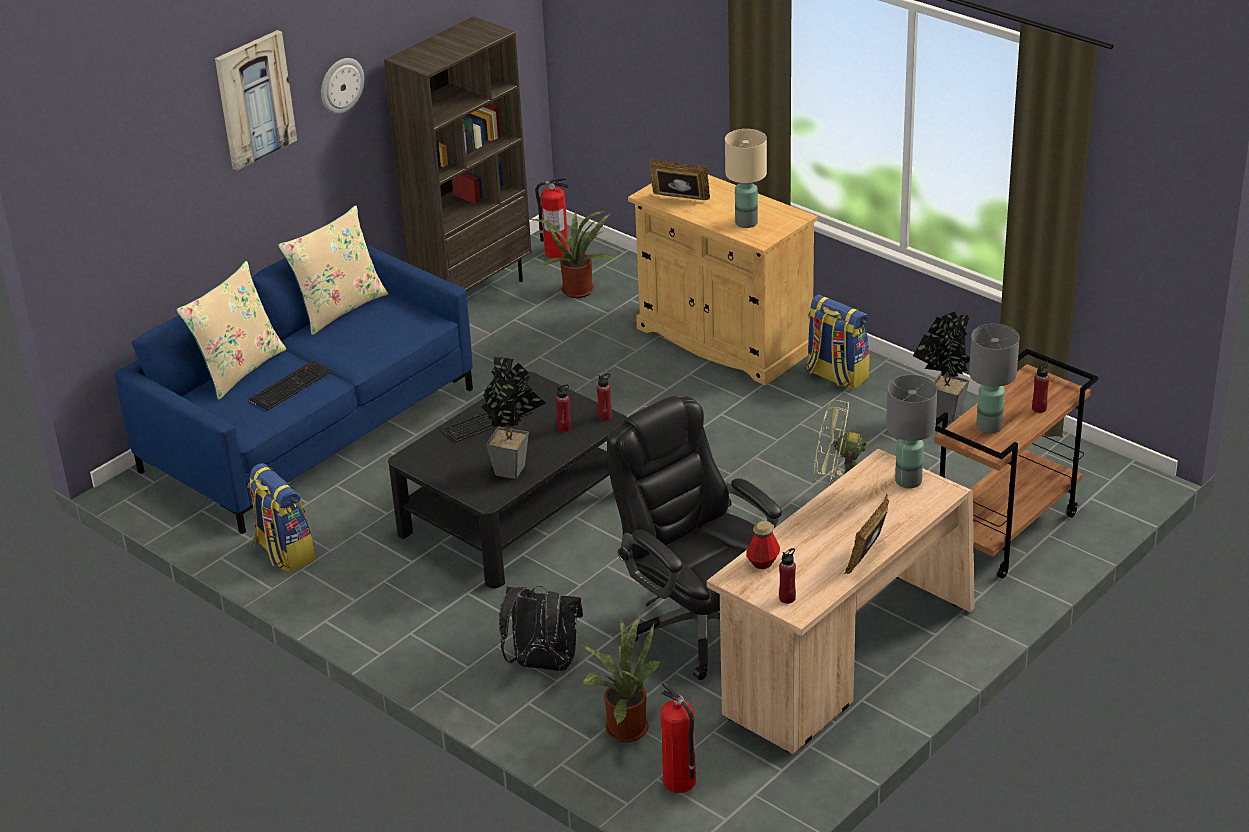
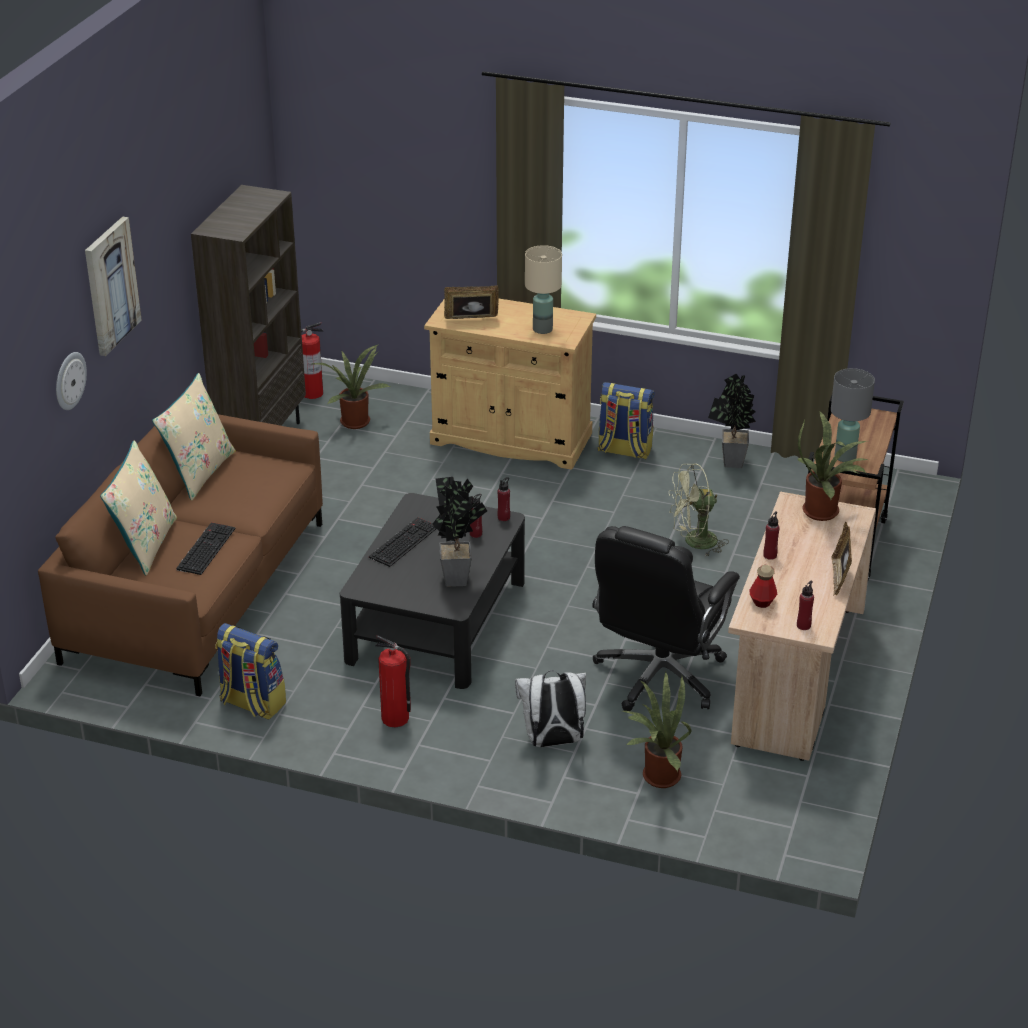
camera: 25 degrees left, 0 degrees up
blue sofa [114,236,473,534] -> brown sofa [38,414,323,696]
wall clock [321,58,364,114] -> wall clock moved to [56,352,87,410]
black backpack [499,586,583,671] -> white backpack [515,670,586,747]
black office chair [607,396,782,680] -> black office chair turned 90 degrees counterclockwise [592,526,740,711]
fire extinguisher [661,682,696,793] -> fire extinguisher moved to [375,635,411,728]
grey table lamp [886,375,938,488] -> potted plant [798,412,867,521]
red bottle [1032,362,1049,413] -> red bottle moved to [763,511,780,560]

